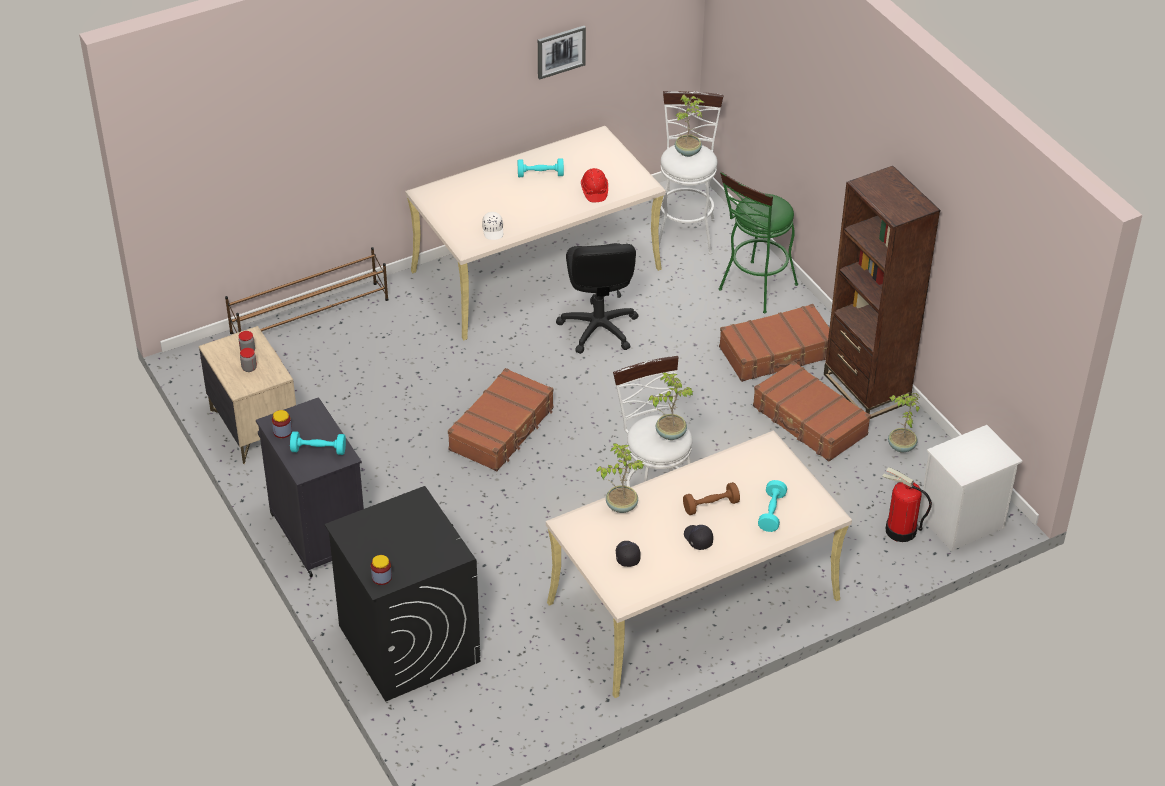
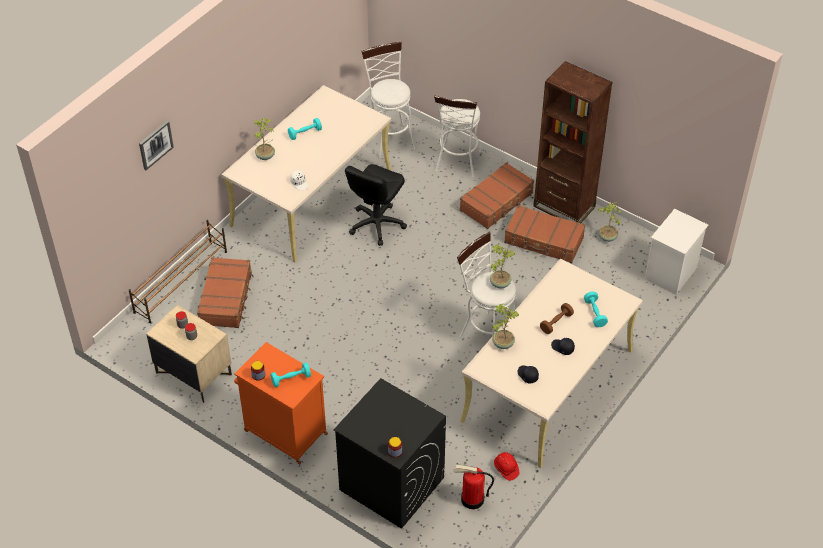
camera: 25 degrees left, 5 degrees up
black cabinet [256,397,364,577] -> orange cabinet [234,342,328,464]
brown suitcase [448,368,554,471] -> brown suitcase moved to [197,257,254,328]
picture [538,26,586,80] -> picture moved to [139,121,174,170]
black office chair [556,243,639,354] -> black office chair turned 60 degrees clockwise [345,164,407,246]
red hard hat [581,168,608,202] -> red hard hat moved to [494,452,519,481]
potted plant [675,95,705,157] -> potted plant moved to [254,117,275,160]
green stool [719,171,798,314] -> white stool [434,96,482,178]
fire extinguisher [882,467,932,542] -> fire extinguisher moved to [453,465,494,509]

